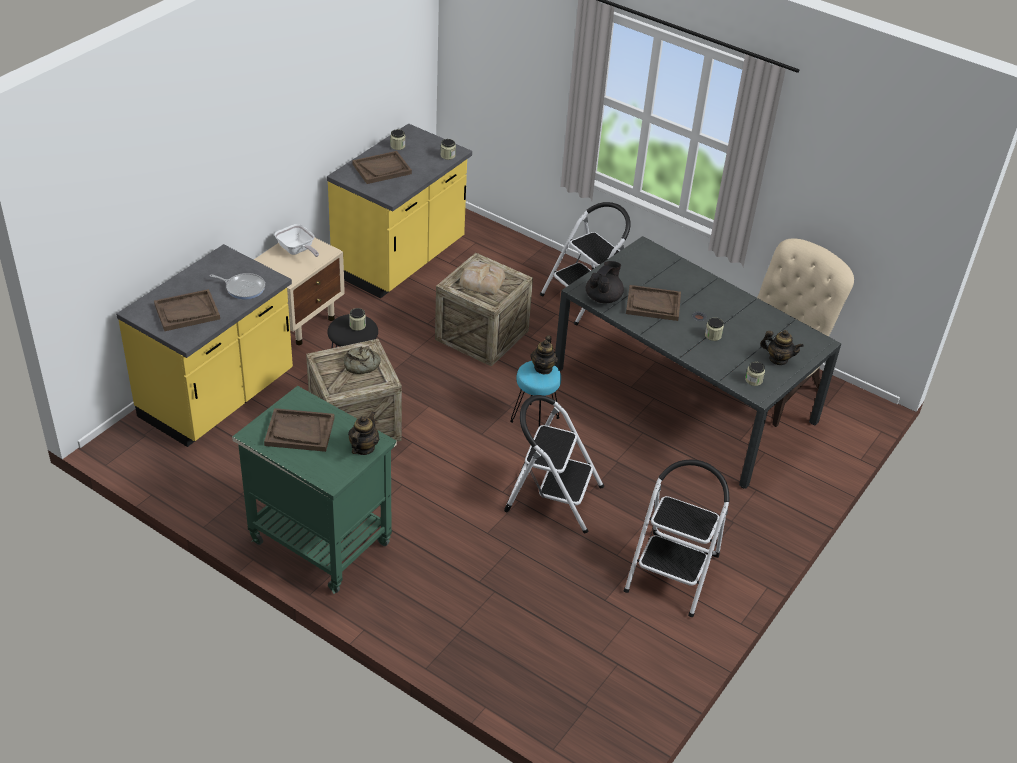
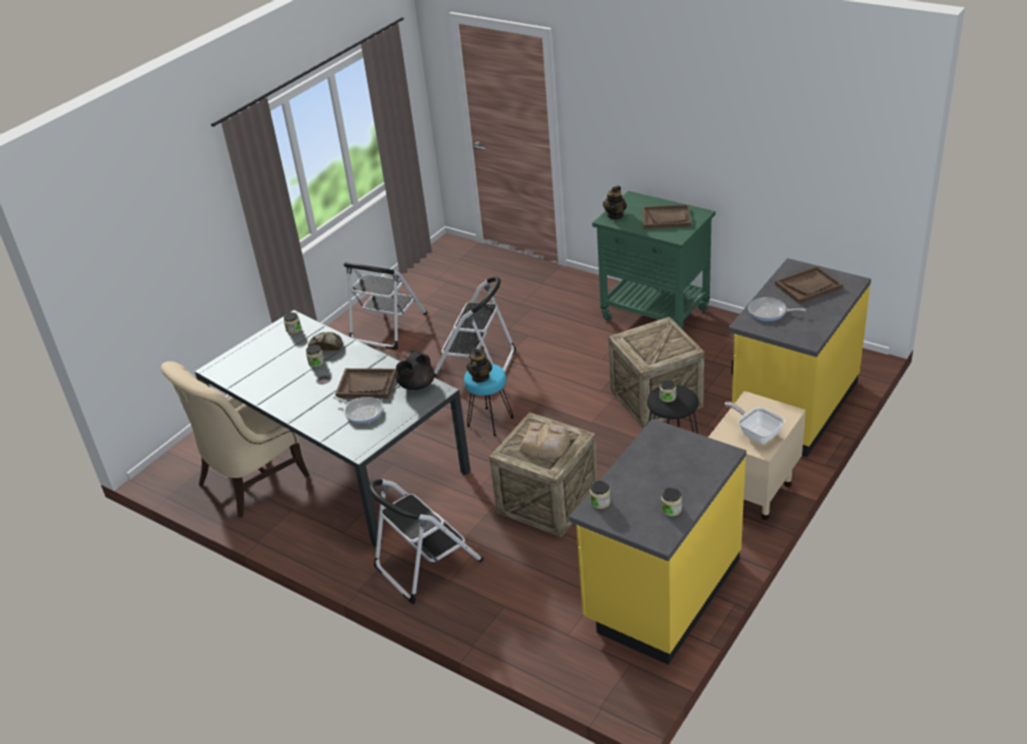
camera: 175 degrees left, 5 degrees down
bread [344,347,381,374] -> bread moved to [308,332,343,351]
brown tray [352,151,412,184] -> none
teapot [760,330,804,365] -> none
none -> frying pan [333,396,383,424]

